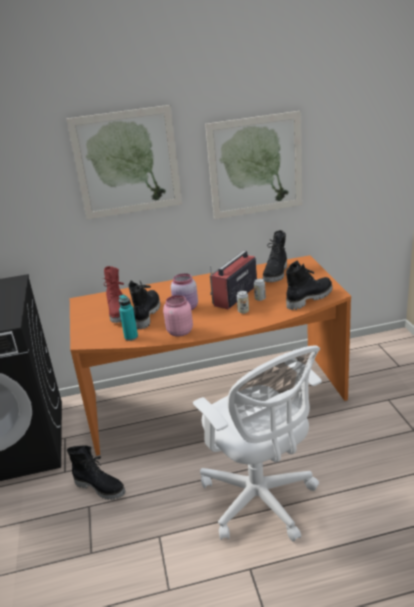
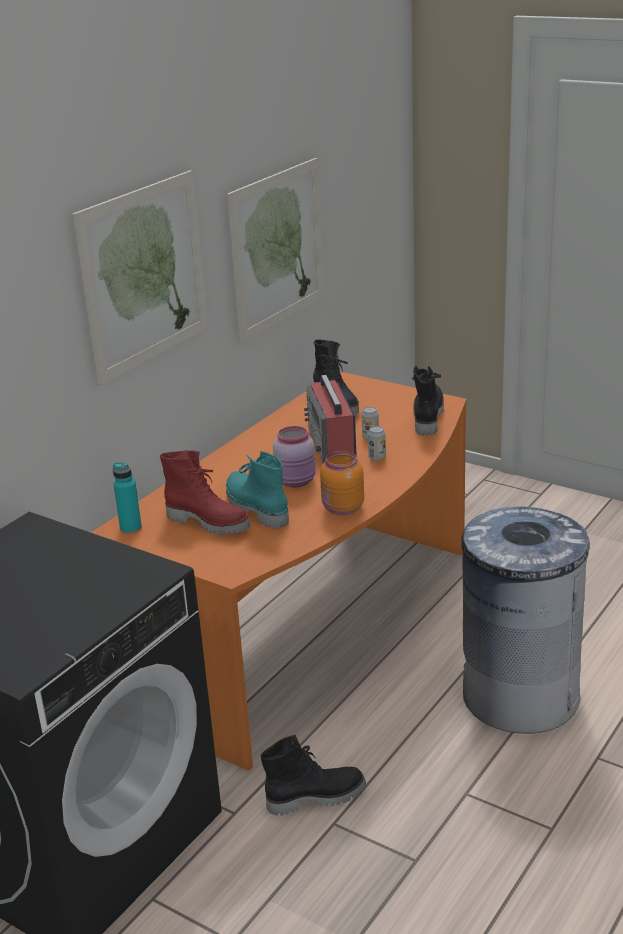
camera: 45 degrees left, 0 degrees up
turquoise bottle [119,294,138,341] -> turquoise bottle moved to [113,462,142,533]
black boot [129,280,160,329] -> turquoise boot [226,451,289,529]
pink jar [163,295,193,337] -> orange jar [320,451,364,515]
white office chair [193,345,322,542] -> grey trash can [461,507,590,733]

